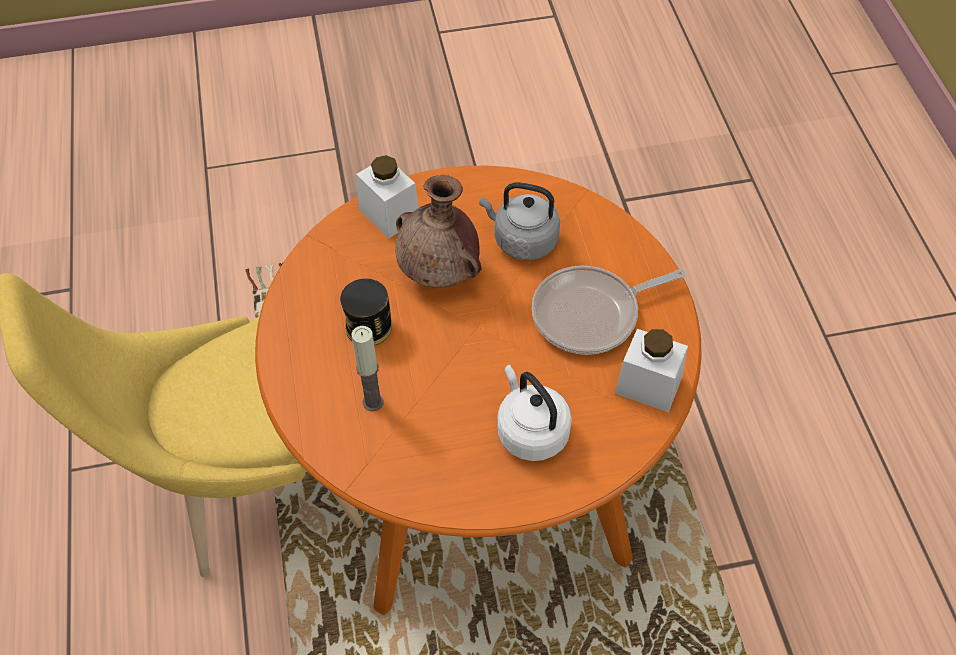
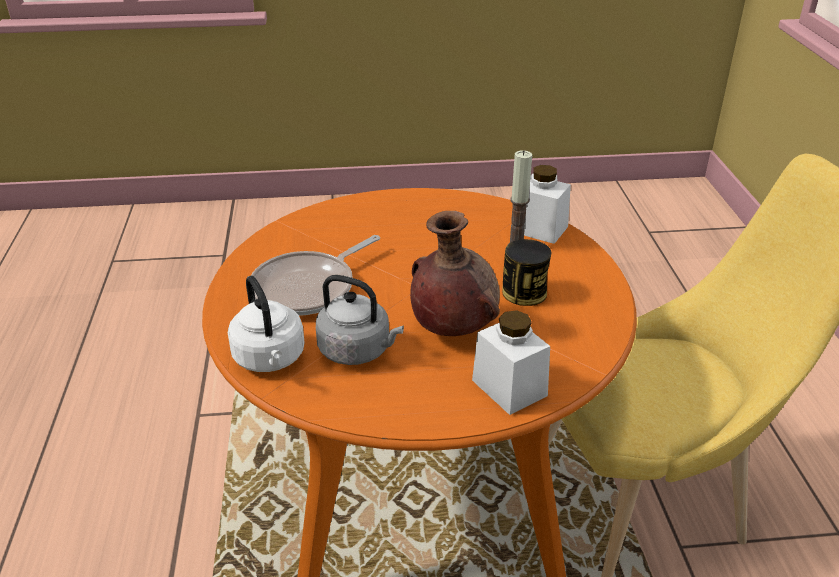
camera: 175 degrees left, 20 degrees down
white kettle [497,365,572,461] -> white kettle moved to [228,276,305,372]
frying pan [532,266,685,355] -> frying pan turned 150 degrees clockwise [251,235,380,316]
white jar [615,329,688,413] -> white jar moved to [524,165,571,244]

